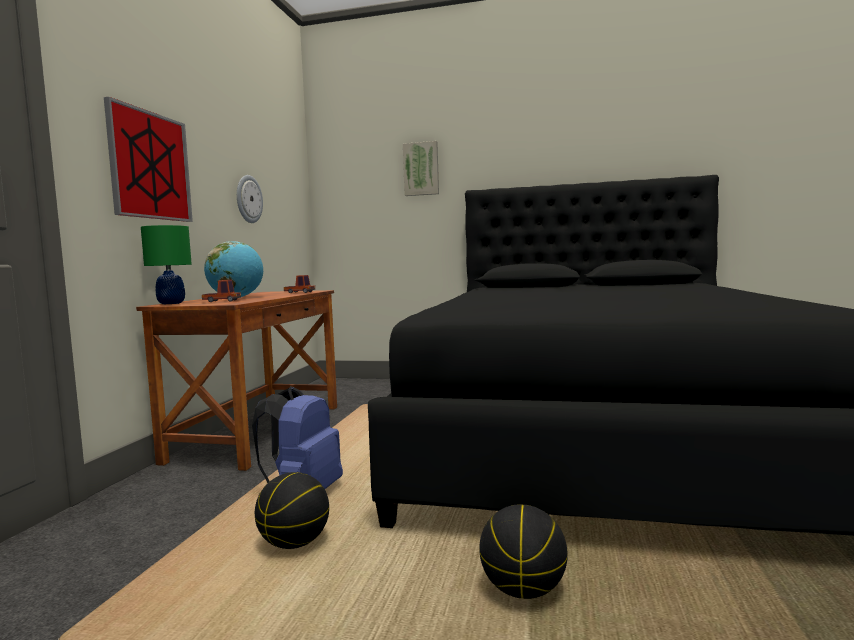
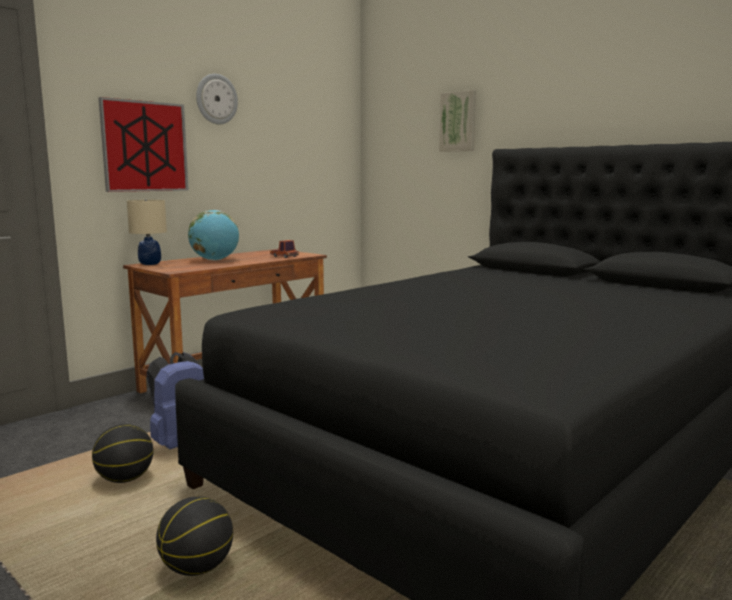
camera: 30 degrees right, 5 degrees up
green table lamp [141,225,192,304] -> beige table lamp [127,199,167,265]
toy truck [202,280,241,302] -> none
wall clock [237,175,263,223] -> wall clock moved to [196,74,238,124]

